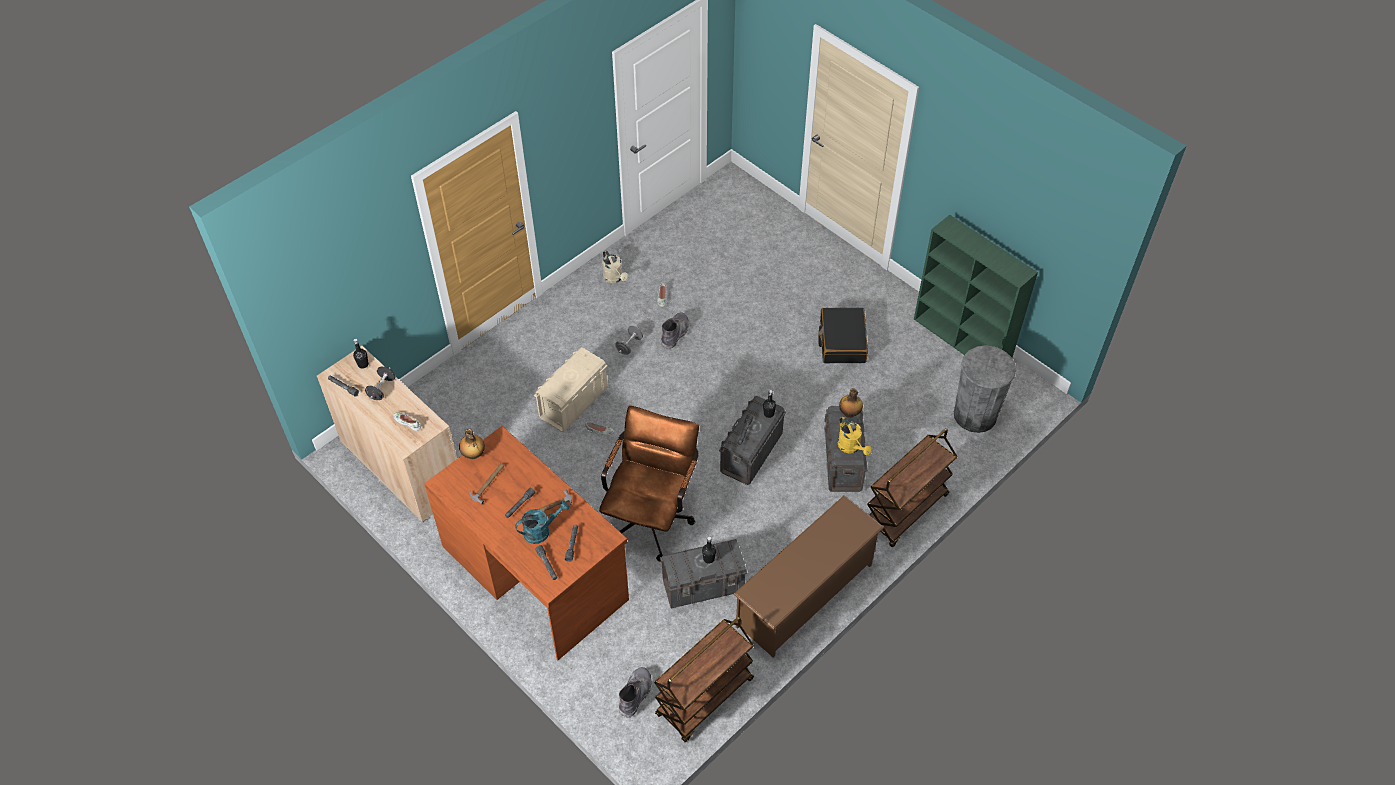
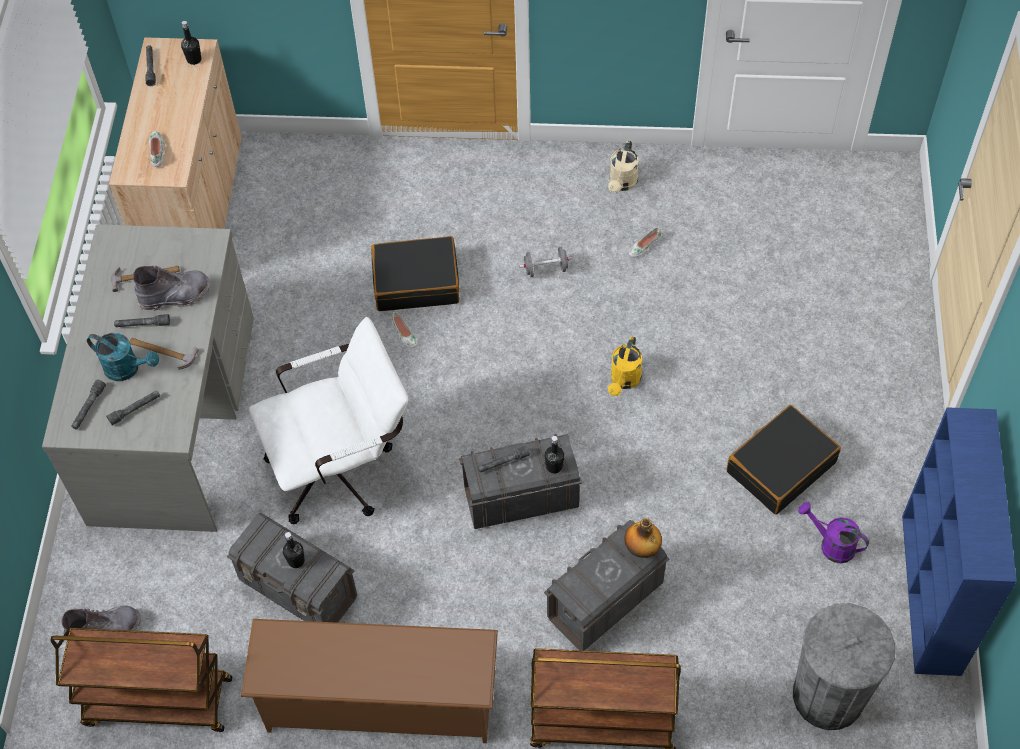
camera: 50 degrees right, 5 degrees up
black dumbbell [365,367,396,400] -> none
brown desk [424,426,629,660] -> grey desk [42,224,254,532]
bottle [459,429,485,459] -> none
beige storage box [534,347,608,432] -> black suitcase [371,236,459,311]
brown office chair [599,406,699,562] -> white office chair [249,317,408,524]
grey boot [661,312,689,350] -> grey boot moved to [133,266,211,311]
yellow watering can [838,416,872,456] -> yellow watering can moved to [608,336,642,396]
green bookcase [914,215,1038,358] -> blue bookcase [902,407,1017,676]
none -> purple watering can [798,502,869,563]

